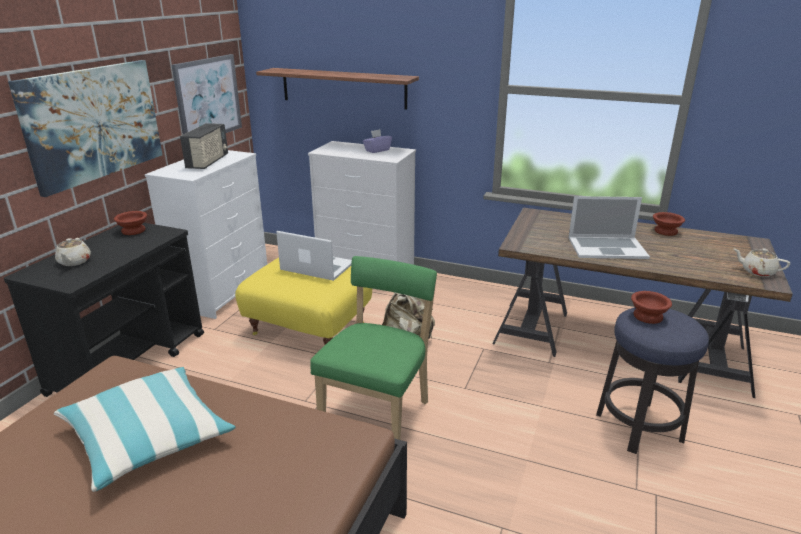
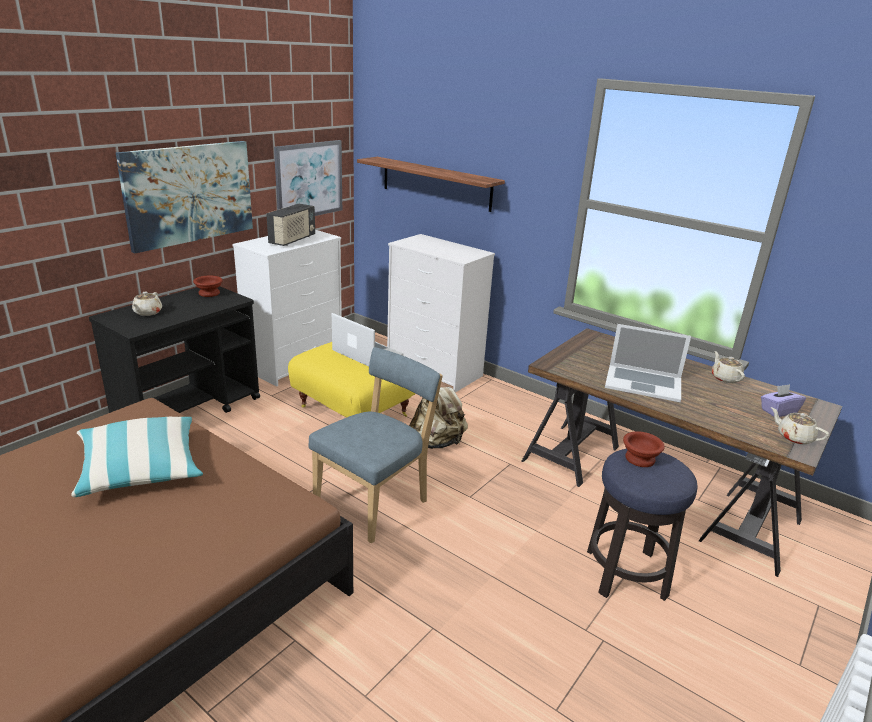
camera: 15 degrees right, 0 degrees up
green chair [310,256,437,440] -> blue chair [308,347,443,544]
purple tissue box [363,129,392,153] -> purple tissue box moved to [761,384,806,417]
brown bowl [653,212,685,236] -> beige teapot [712,351,745,383]

